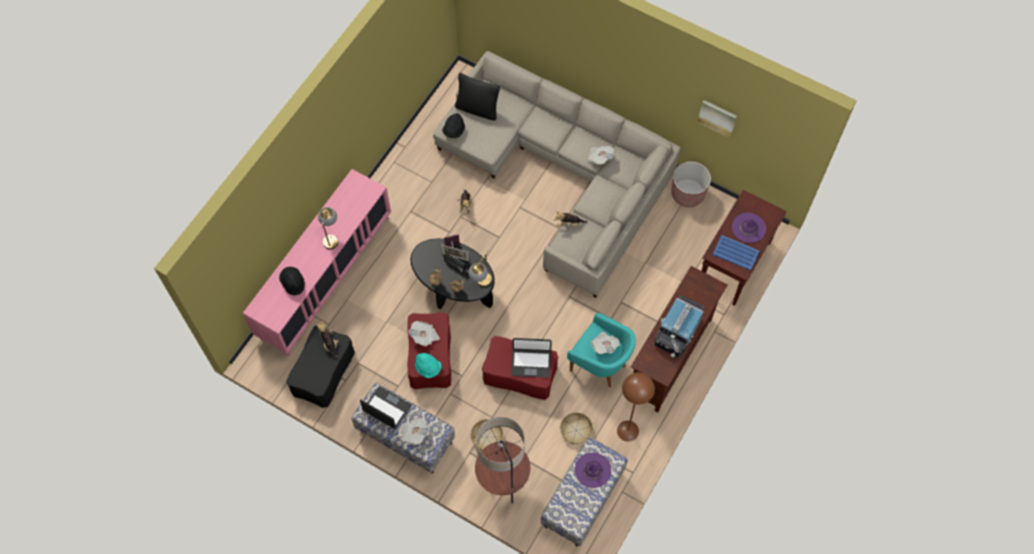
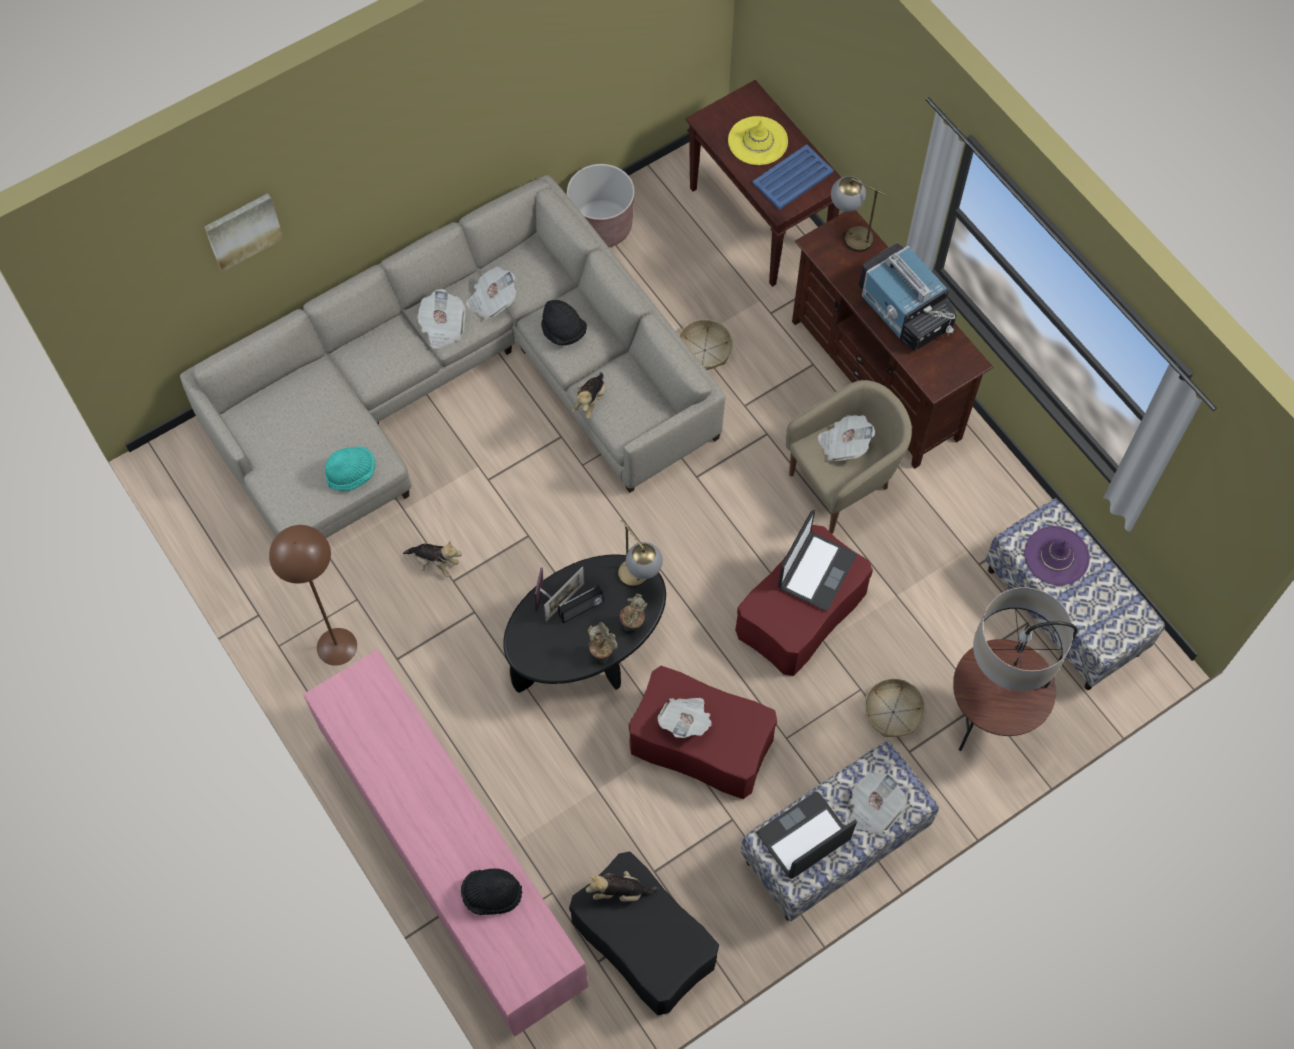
camera: 65 degrees left, 0 degrees up
table lamp [318,207,338,249] -> table lamp moved to [831,176,885,252]
turquoise hat [415,353,442,378] -> turquoise hat moved to [325,446,375,491]
black hat [442,113,465,138] -> black hat moved to [541,300,587,346]
black pillow [455,73,500,120] -> none
basket [560,412,593,445] -> basket moved to [679,319,733,370]
turquoise armchair [567,313,636,387] -> beige armchair [786,380,912,534]
brown floor lamp [617,373,655,442] -> brown floor lamp moved to [269,525,357,666]
picture [697,100,737,138] -> picture moved to [204,193,284,272]
purple hat [732,213,766,243] -> yellow hat [728,116,788,165]
none -> newspaper [417,289,466,349]

